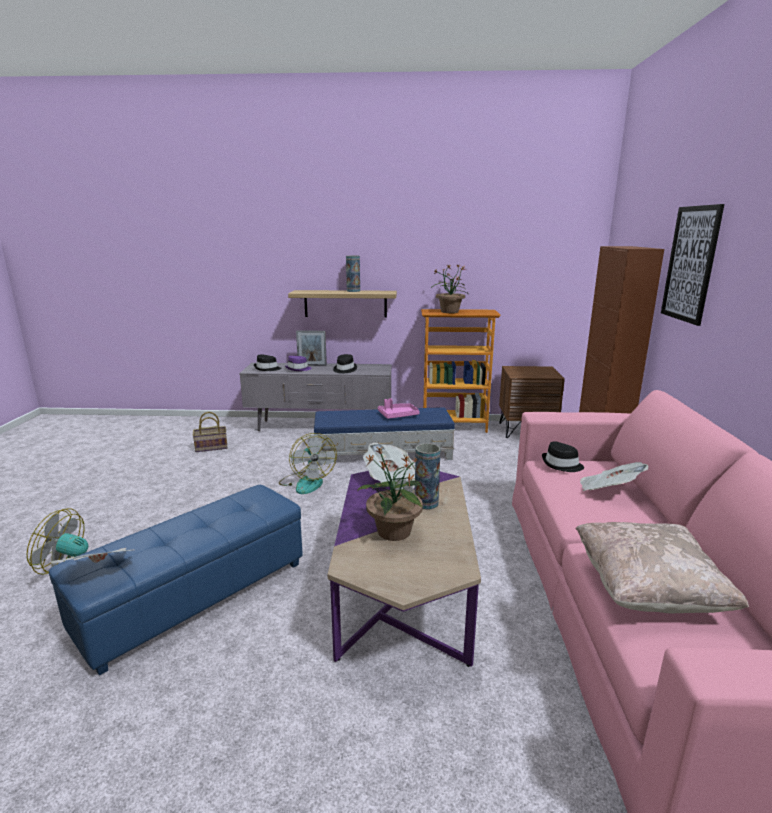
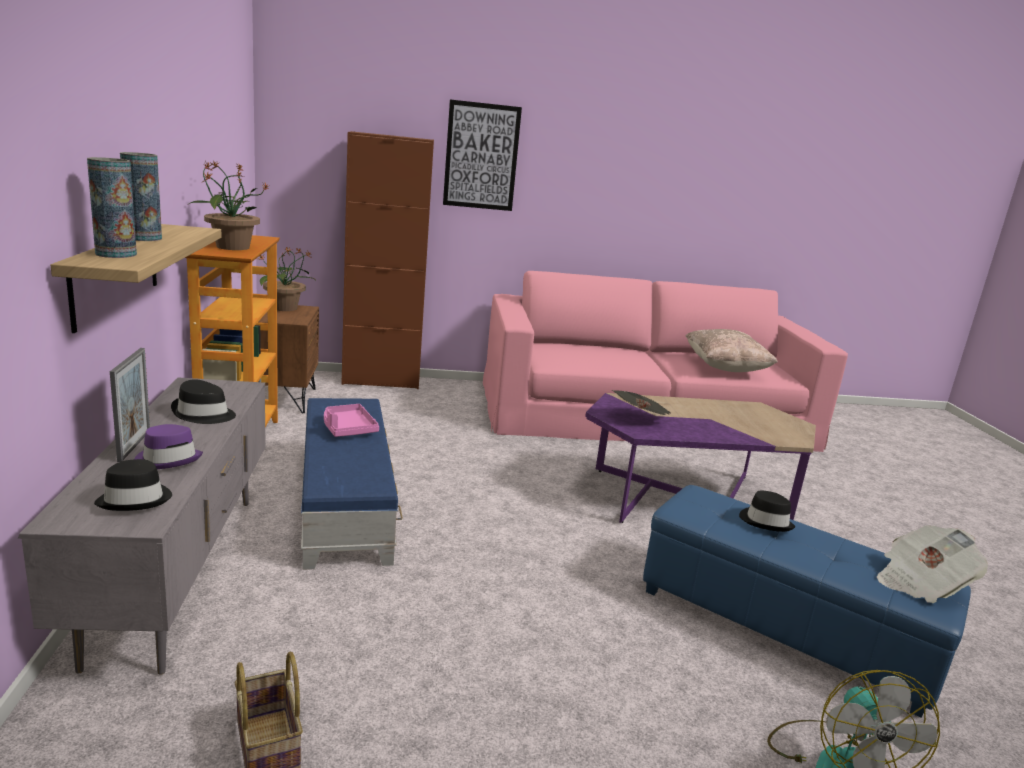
camera: 100 degrees left, 0 degrees up
fan [279,433,337,494] -> none
potted plant [357,446,423,541] -> potted plant moved to [259,247,315,311]
vase [415,443,441,510] -> vase moved to [87,157,137,258]
black hat [542,441,584,472] -> black hat moved to [739,490,795,532]
newspaper [580,462,649,491] -> none

